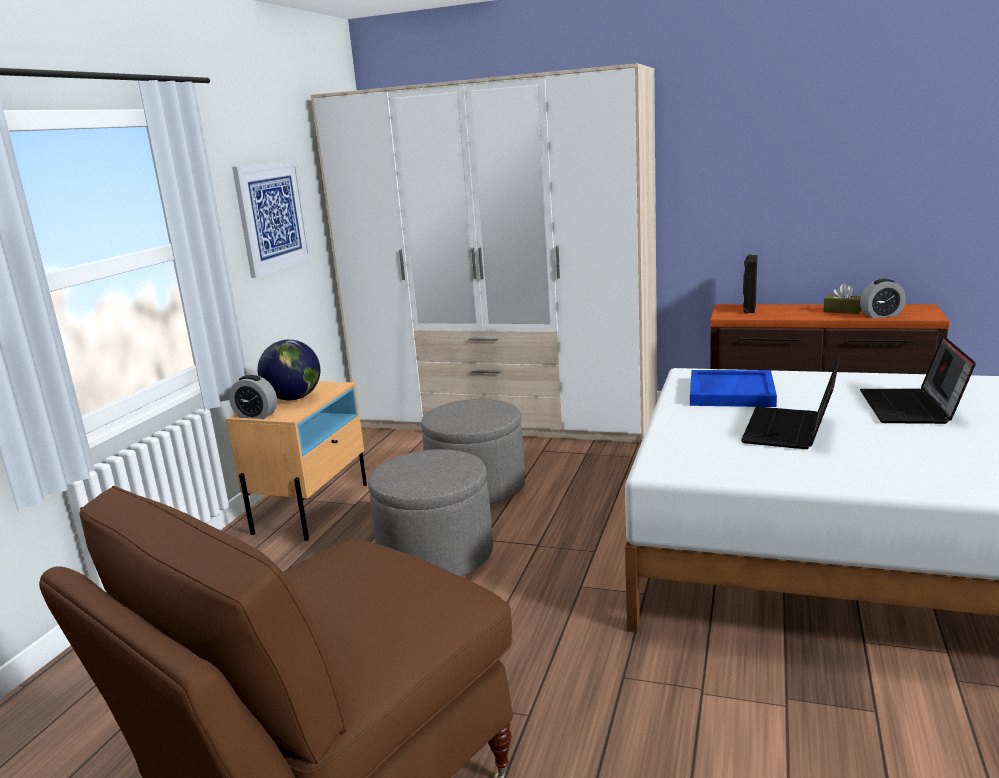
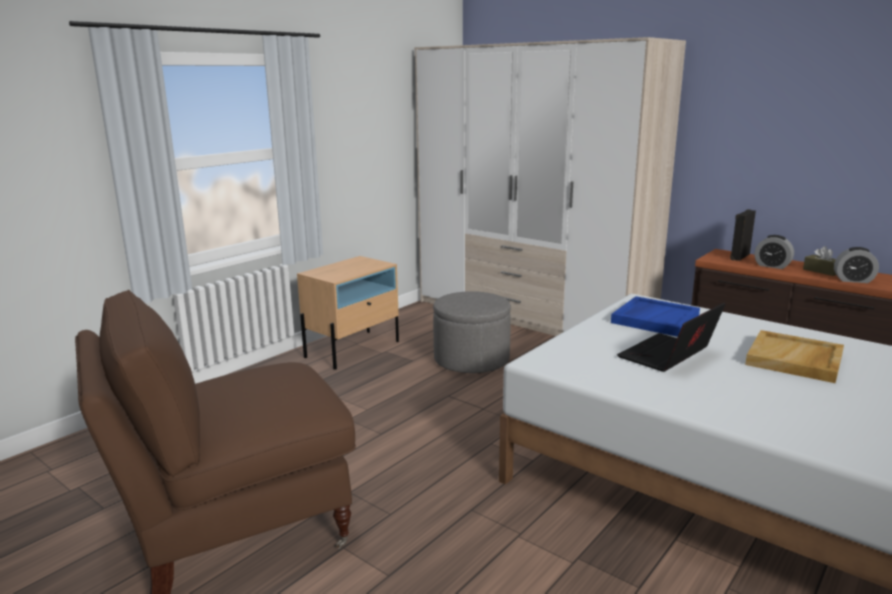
camera: 20 degrees right, 0 degrees up
alarm clock [229,375,277,419] -> alarm clock moved to [755,235,794,269]
picture [232,160,312,278] -> none
globe [258,340,320,400] -> none
grey ottoman [368,449,493,576] -> none
laptop [860,336,976,424] -> beige tray [745,330,844,383]

